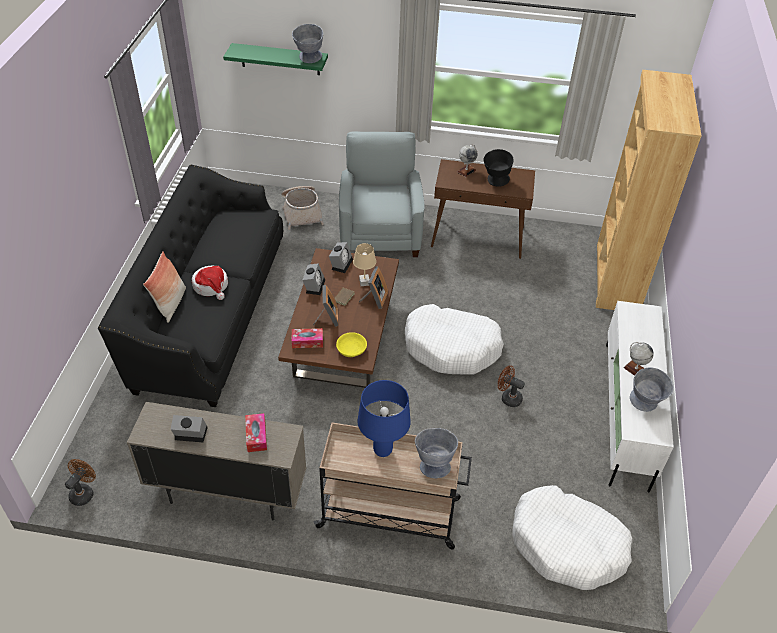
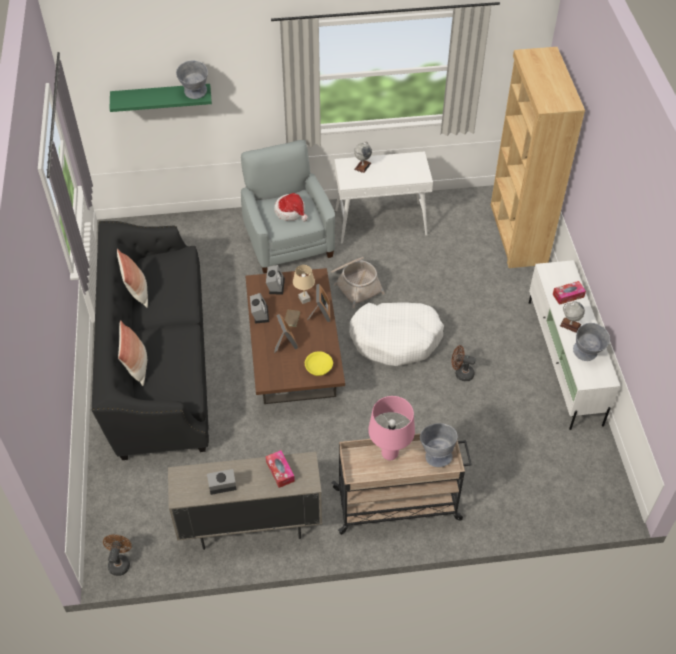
camera: 15 degrees left, 5 degrees up
hat [192,266,228,300] -> hat moved to [274,193,308,221]
basket [282,186,324,230] -> basket moved to [331,257,385,308]
tissue box [291,328,323,348] -> tissue box moved to [553,281,586,305]
blue table lamp [358,380,411,457] -> pink table lamp [368,396,415,460]
brown console table [431,159,535,259] -> white console table [334,151,433,243]
black bowl [484,149,513,187] -> none
white dog bed [512,485,632,590] -> none
none -> pillow [117,249,148,308]

